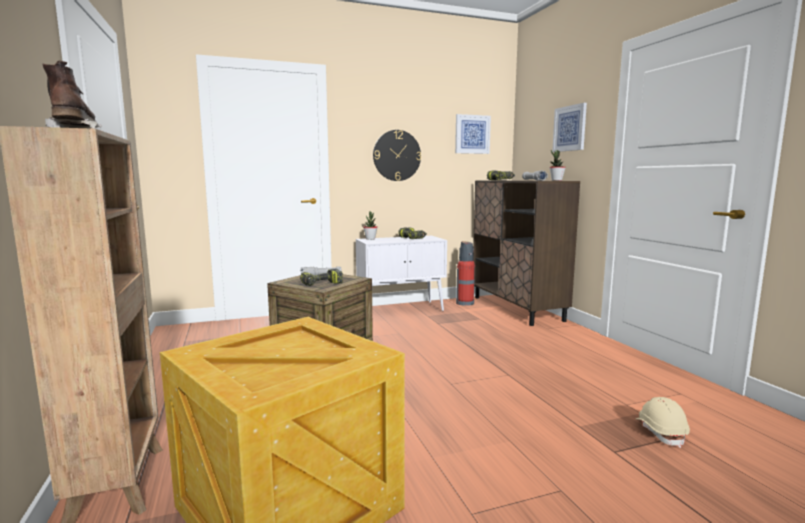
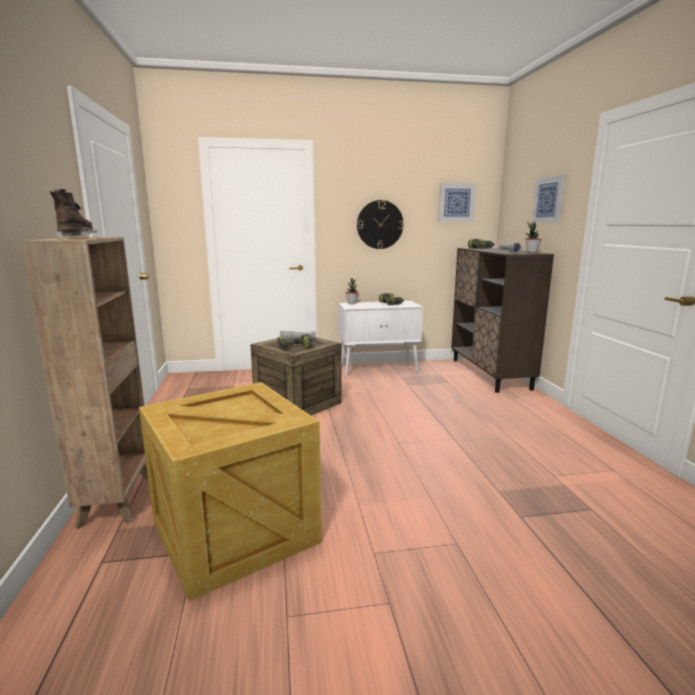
camera: 10 degrees right, 5 degrees up
fire extinguisher [456,241,475,306] -> none
beige hard hat [636,397,690,448] -> none

